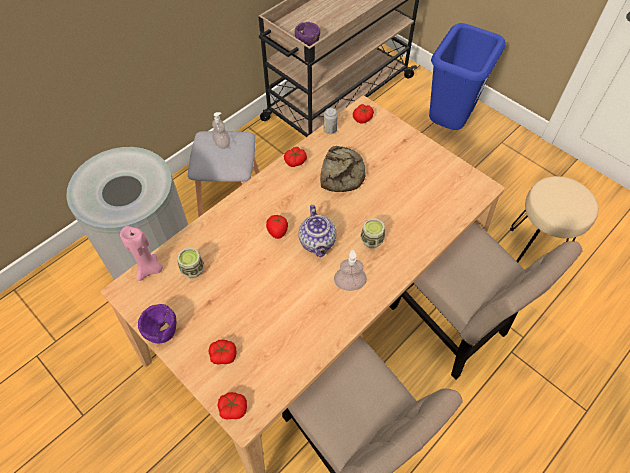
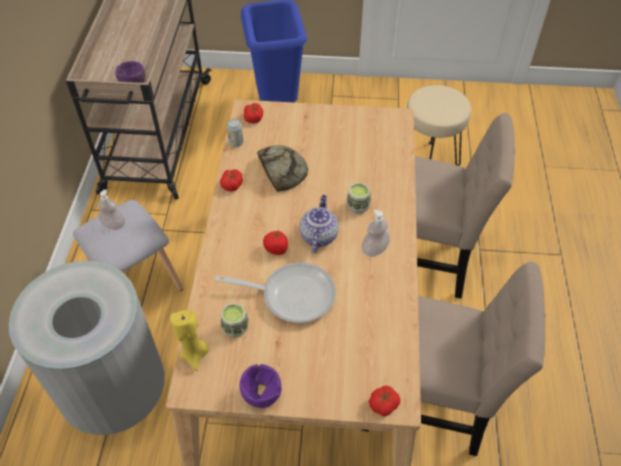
camera: 40 degrees left, 5 degrees down
pink candle [120,226,163,281] -> yellow candle [170,310,209,371]
tomato [208,340,237,364] -> none
teapot [298,205,337,257] -> teapot turned 120 degrees counterclockwise [299,195,339,253]
none -> frying pan [215,262,336,323]

